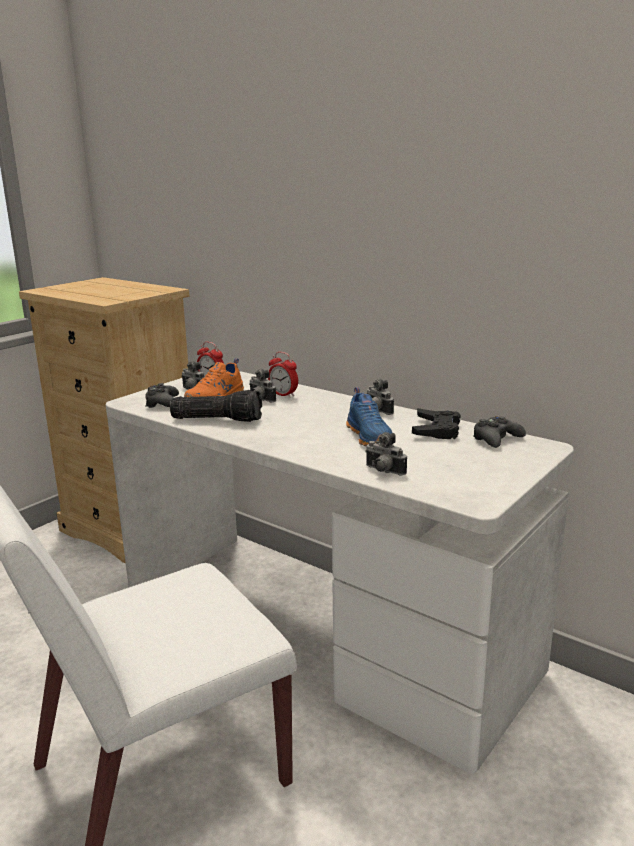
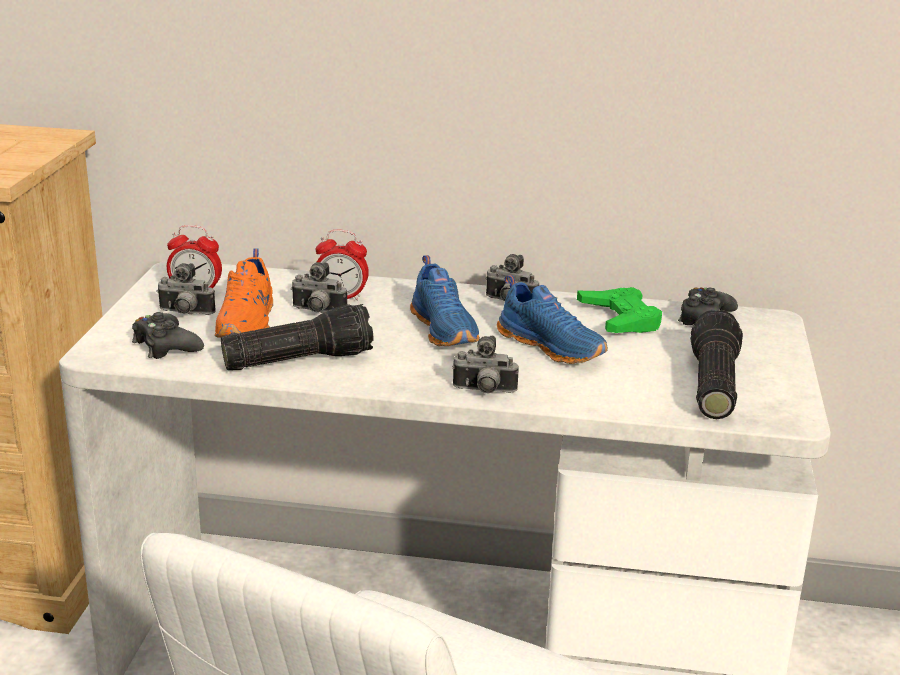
camera: 30 degrees left, 5 degrees up
camera [365,432,407,475] -> camera moved to [452,335,519,394]
black game controller [412,408,461,439] -> green game controller [577,287,662,333]
none -> blue shoe [410,255,480,346]
none -> flashlight [690,310,743,419]

